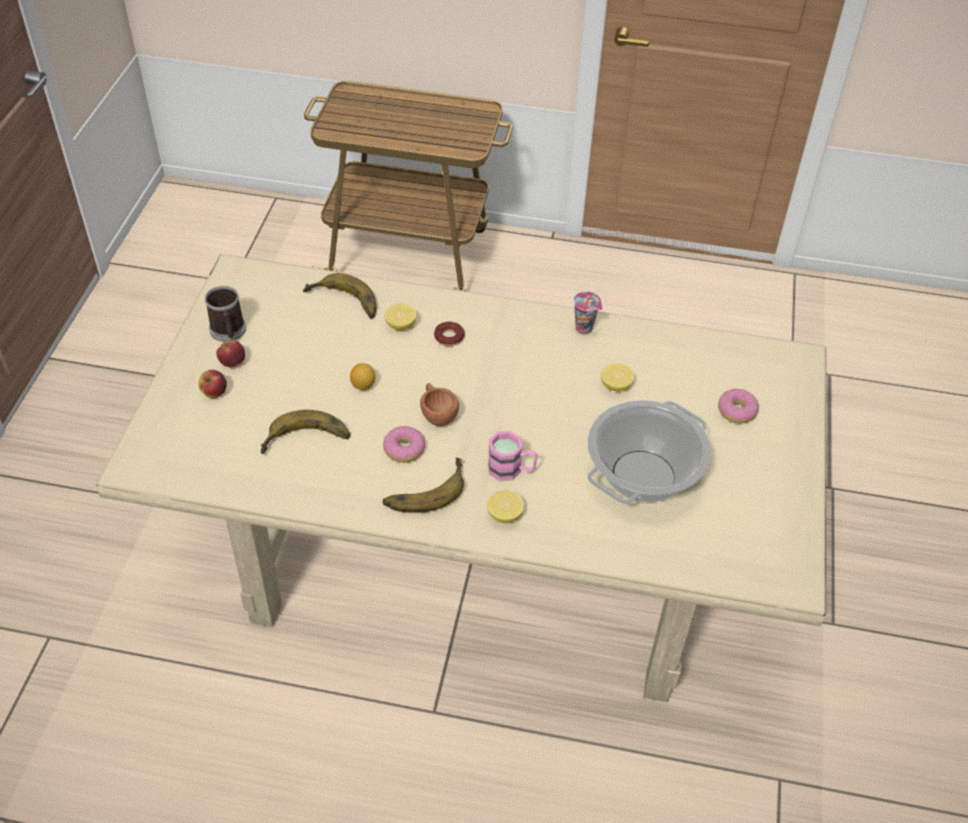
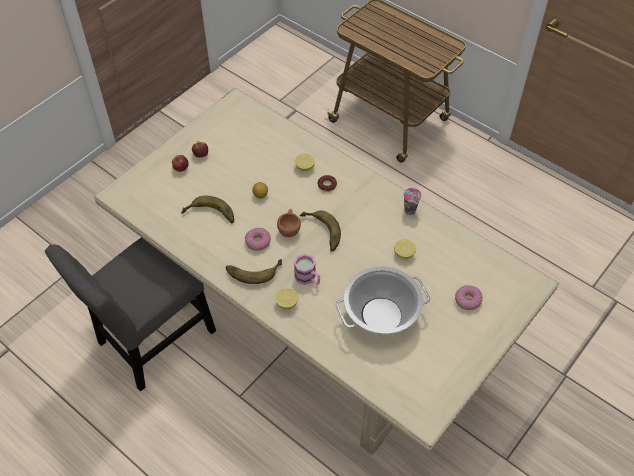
camera: 30 degrees right, 5 degrees up
mug [205,286,246,342] -> none
banana [303,273,377,319] -> banana moved to [300,210,341,252]
none -> grey chair [45,237,216,391]

